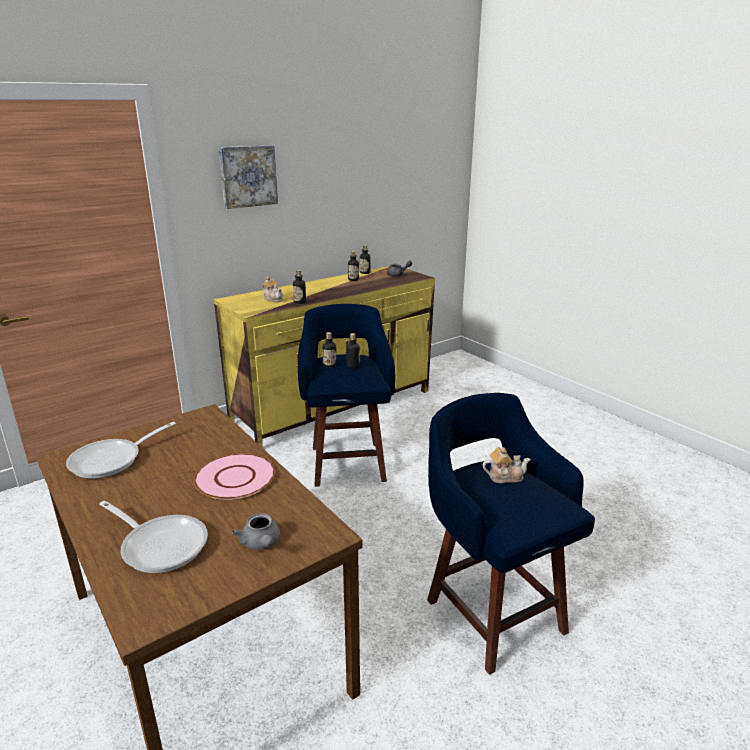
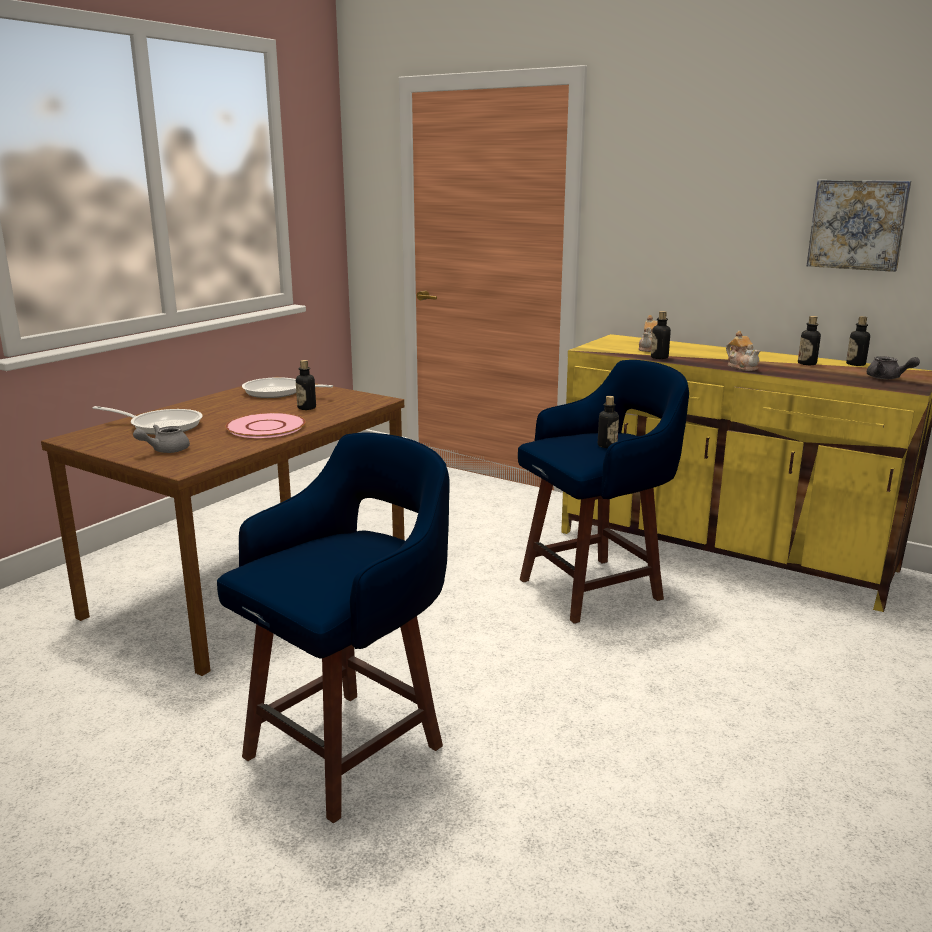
camera: 70 degrees right, 5 degrees down
frying pan [99,501,208,573] -> frying pan turned 90 degrees counterclockwise [93,406,202,435]
picture [219,145,278,209] -> picture moved to [807,180,911,272]
bottle [322,332,337,368] -> bottle moved to [296,360,316,410]
teapot [483,447,531,483] -> teapot moved to [726,331,760,371]

